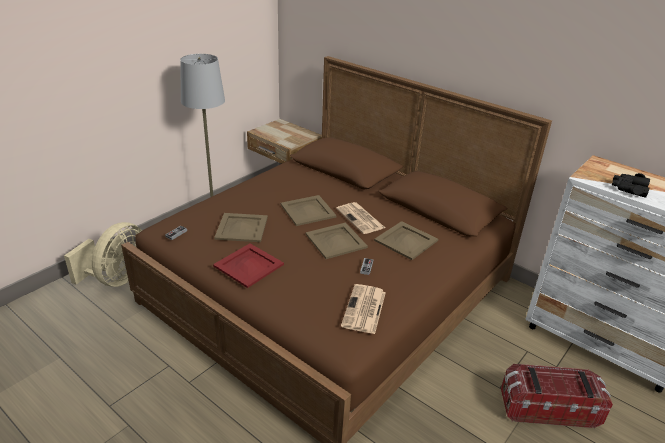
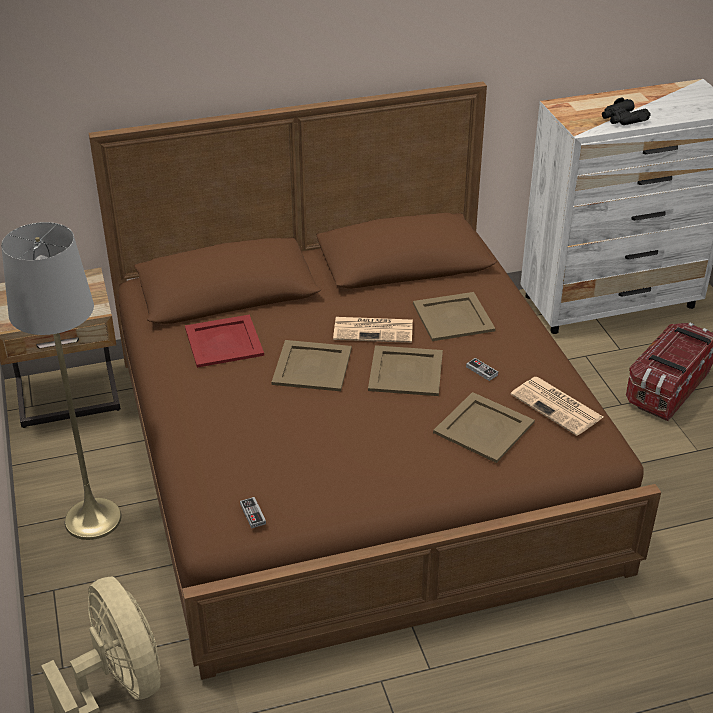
camera: 55 degrees left, 5 degrees up
red tray [213,244,284,288] -> red tray moved to [185,314,264,368]
beige tray [214,213,268,242] -> beige tray moved to [433,392,535,463]

